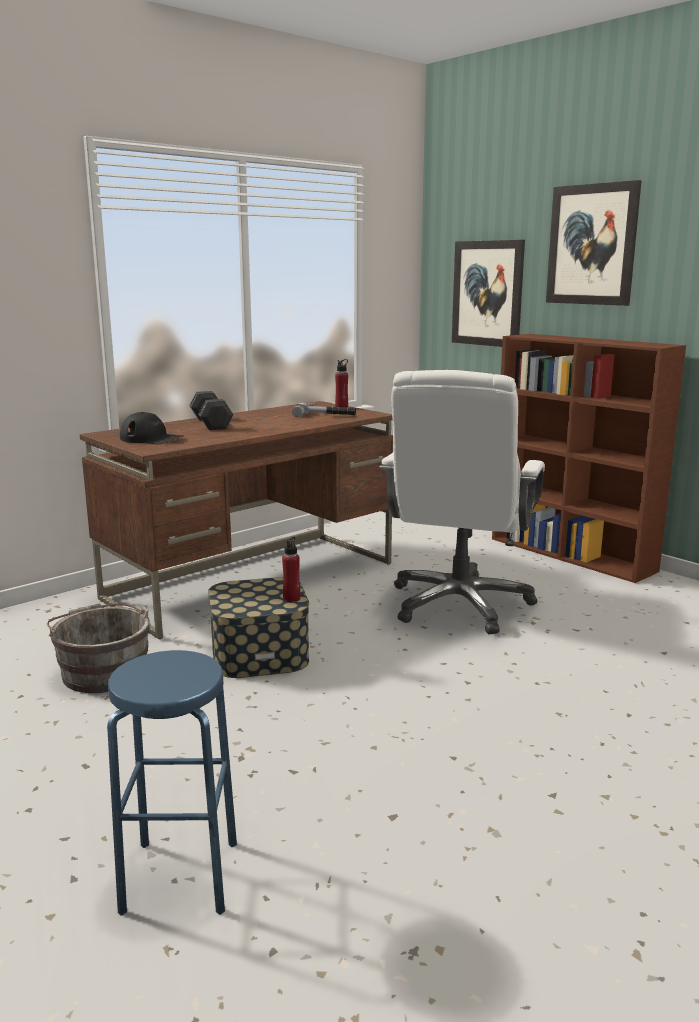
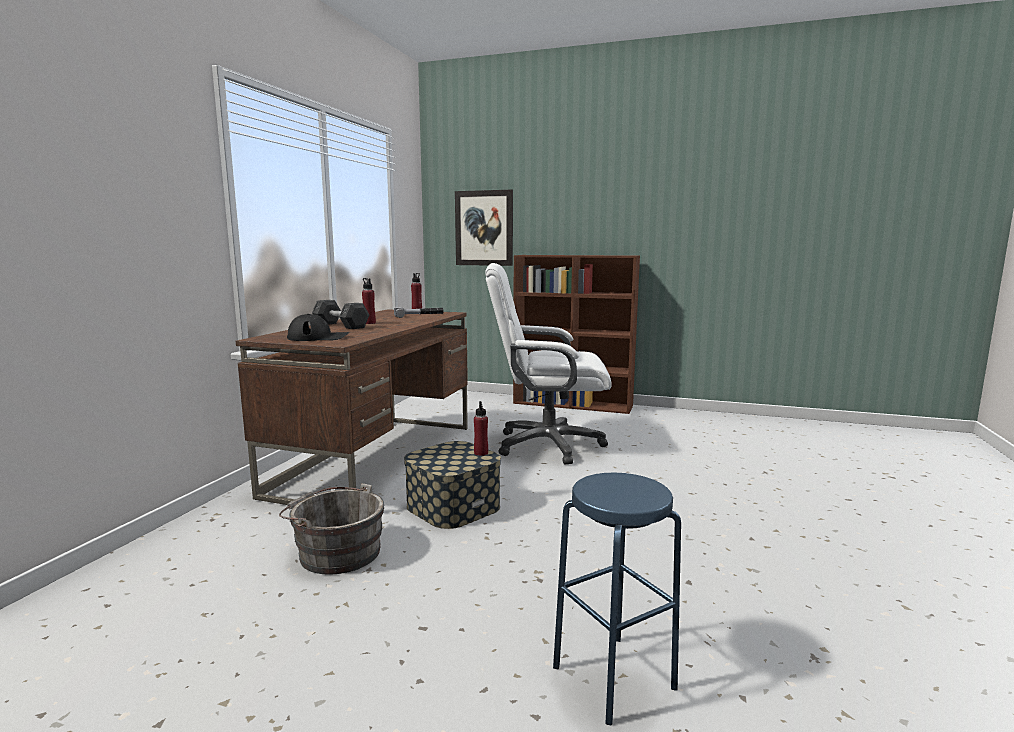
camera: 30 degrees left, 5 degrees down
white office chair [380,370,545,634] -> white office chair turned 105 degrees clockwise [485,263,611,465]
picture [546,180,642,306] -> none
none -> red bottle [362,278,376,324]

